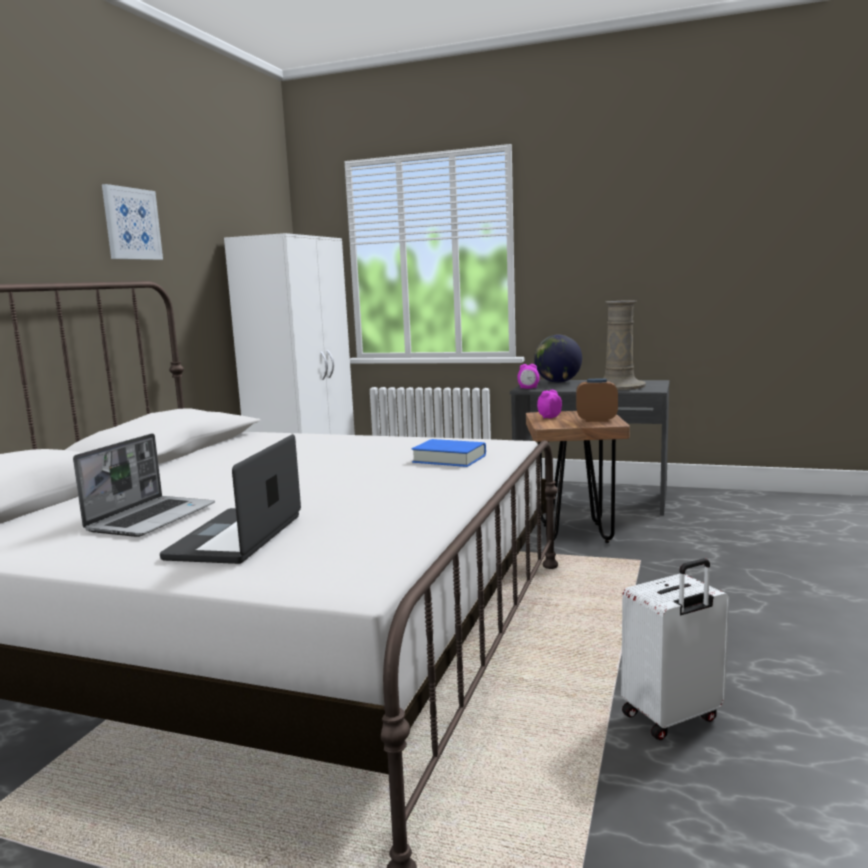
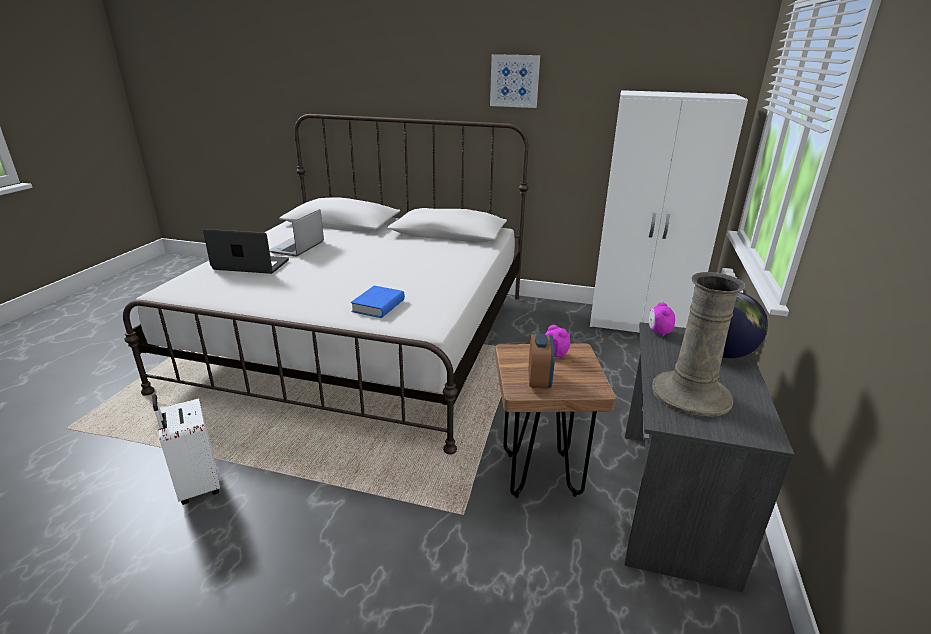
camera: 85 degrees right, 15 degrees up
laptop [73,433,215,537] -> laptop turned 90 degrees clockwise [269,209,324,256]

